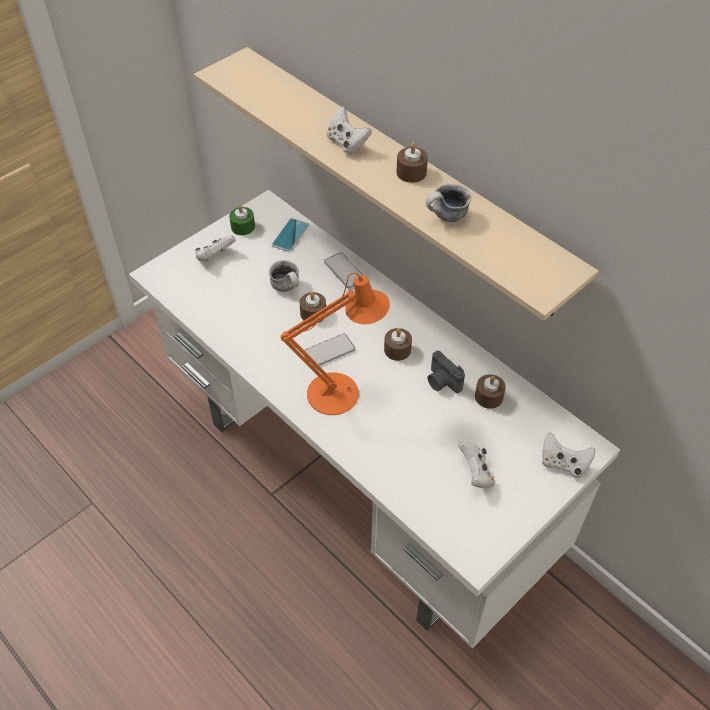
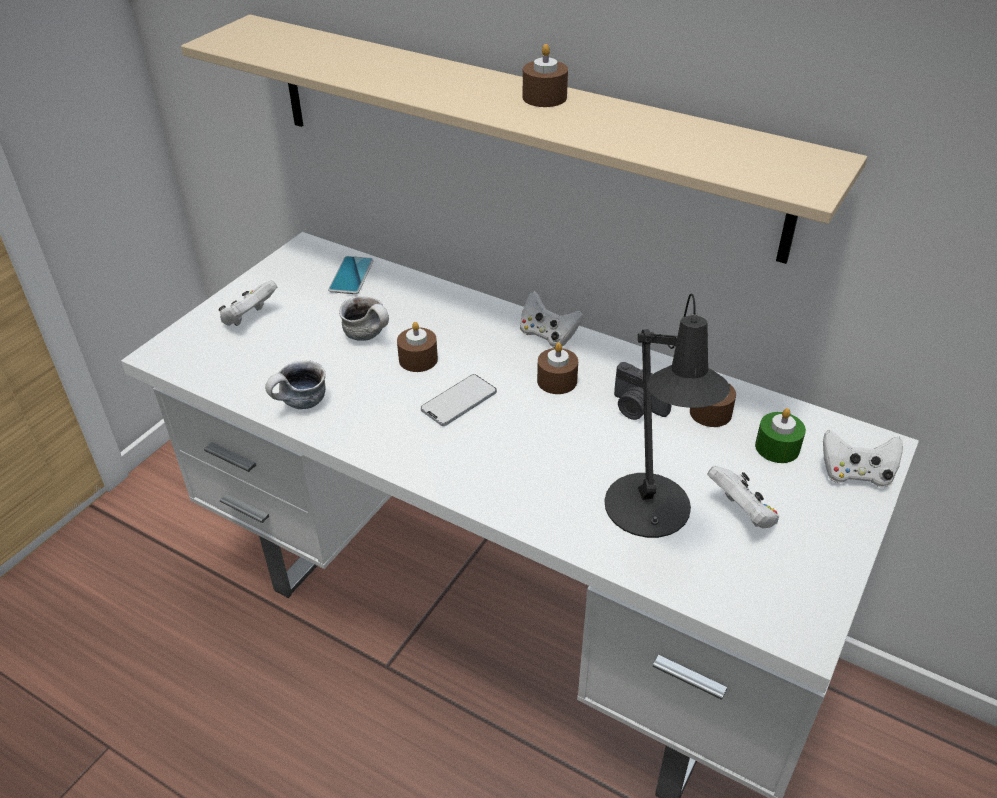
camera: 15 degrees left, 10 degrees down
green candle [229,205,255,235] -> green candle moved to [755,408,806,463]
orange table lamp [280,273,390,415] -> none
phone [324,252,363,288] -> none
white game controller [327,106,372,154] -> white game controller moved to [520,291,584,348]
mug [426,184,471,222] -> mug moved to [265,361,326,409]
none -> black table lamp [604,294,730,538]

